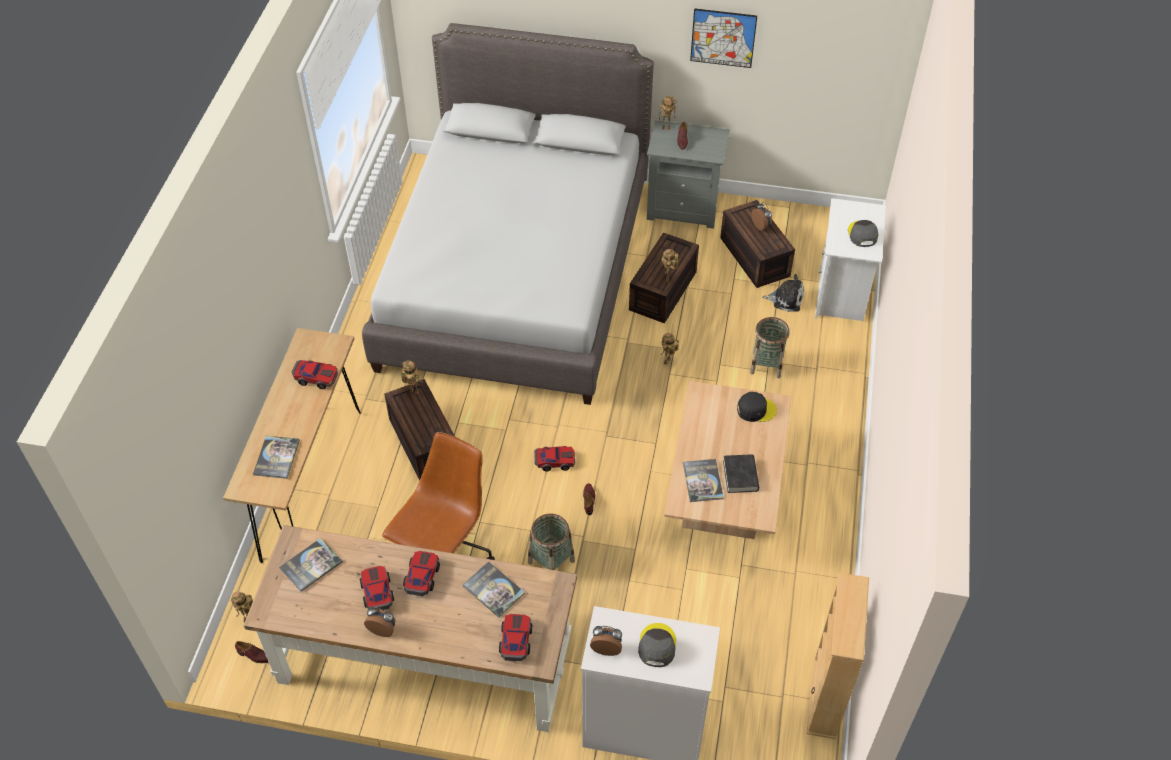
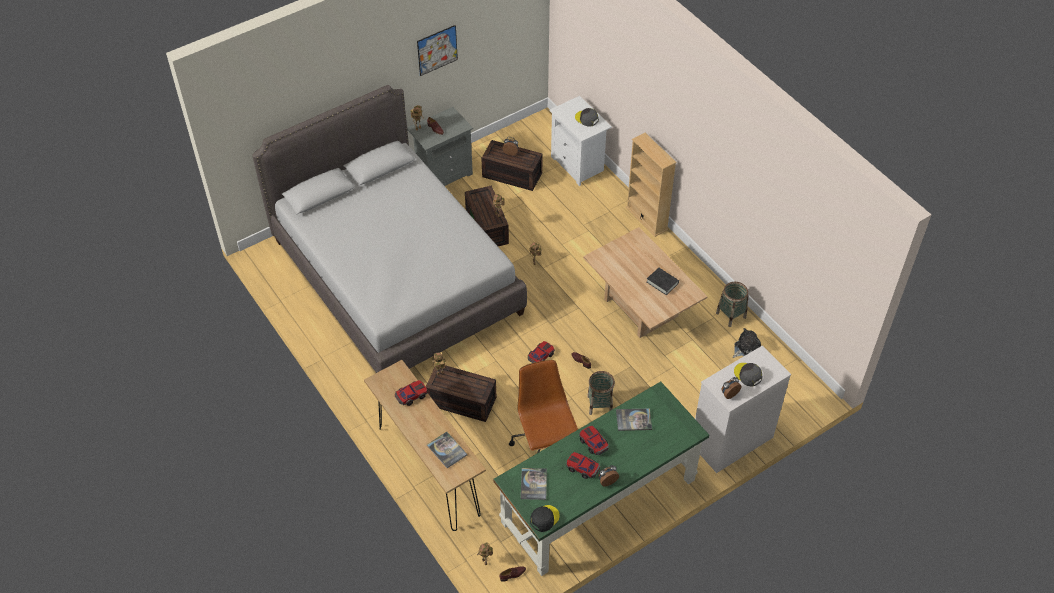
camera: 45 degrees left, 0 degrees up
brown desk [243,525,577,732] -> green desk [493,382,709,576]
toy car [499,614,532,661] -> none
book [683,459,724,502] -> none
black cap [737,392,777,422] -> black cap moved to [530,505,560,532]
basket [750,317,790,378] -> basket moved to [716,282,749,327]
plush toy [762,274,804,312] -> plush toy moved to [733,328,761,358]
beige bookcase [807,572,869,739] -> beige bookcase moved to [626,133,677,237]

